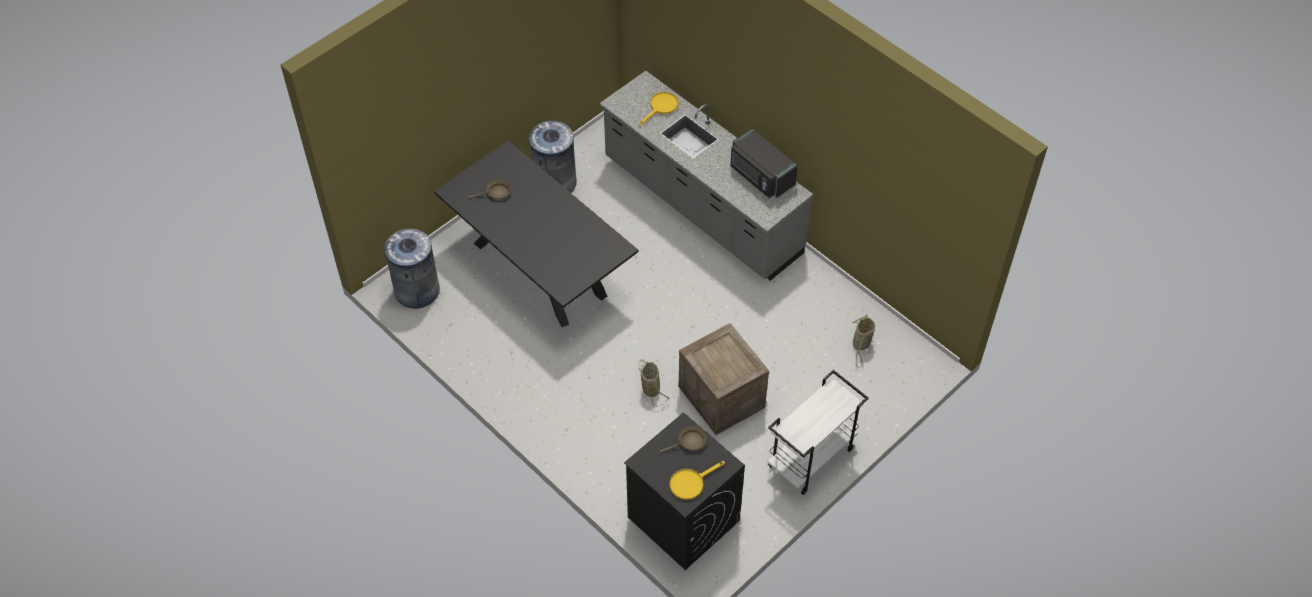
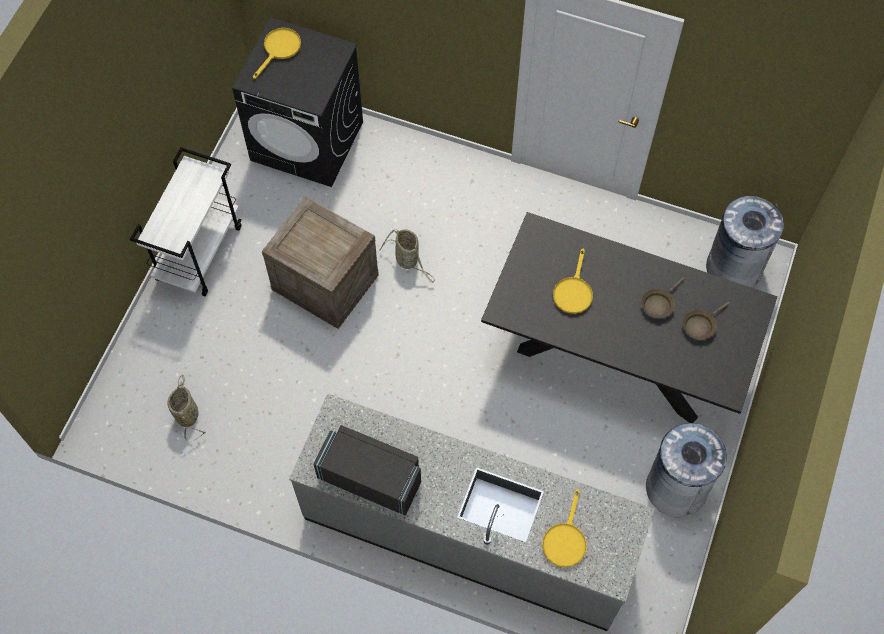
camera: 155 degrees right, 10 degrees up
brown frying pan [660,426,707,453] -> brown frying pan moved to [641,277,684,318]
none -> yellow frying pan [553,249,593,314]

